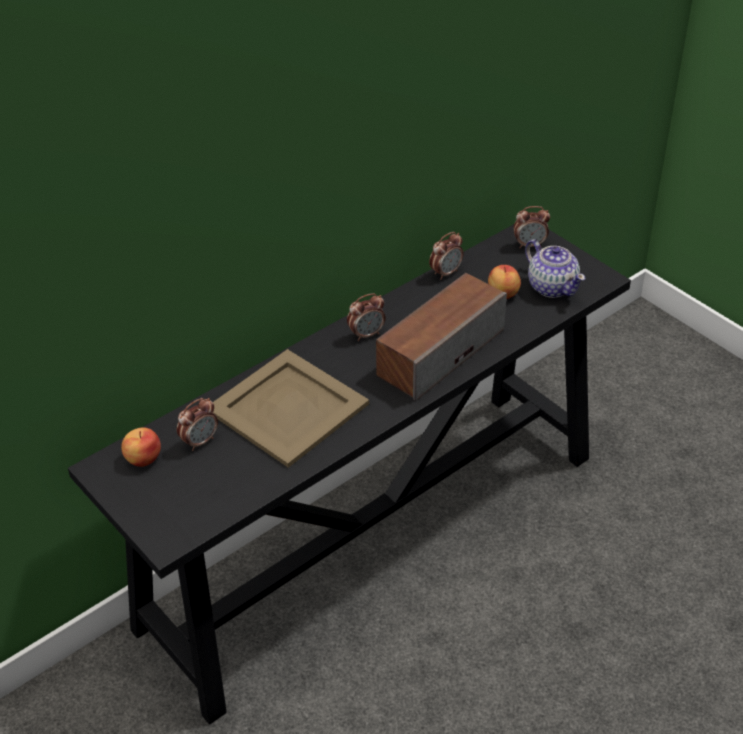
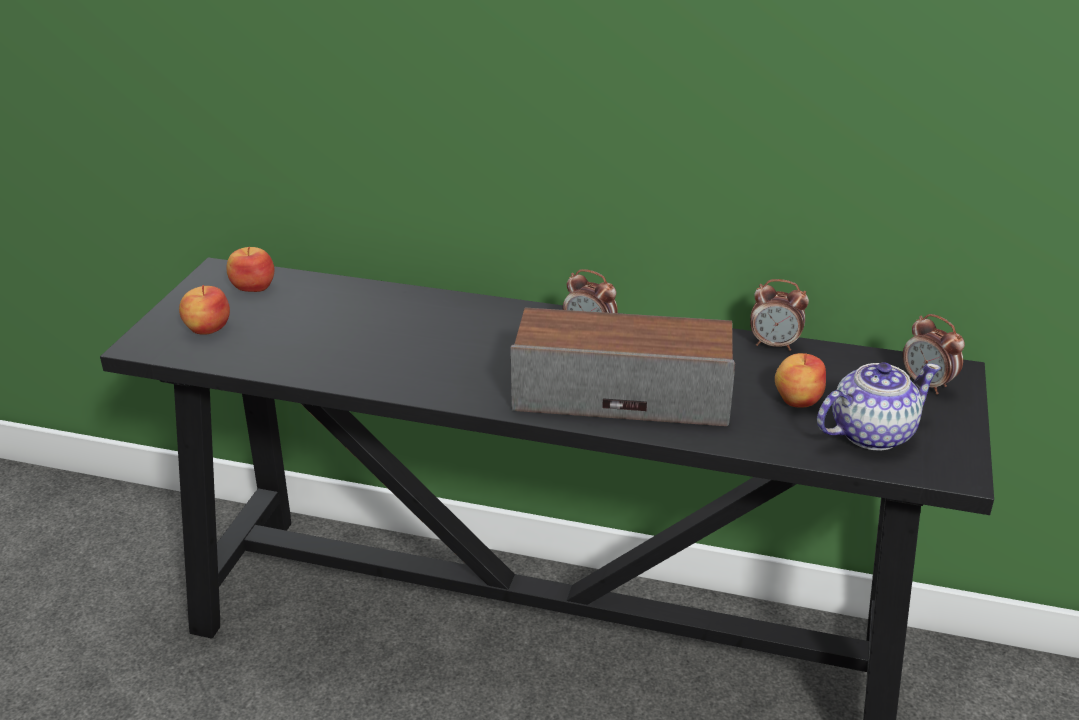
camera: 55 degrees right, 10 degrees down
alarm clock [177,398,218,451] -> none
beige tray [213,349,369,468] -> none
teapot [525,239,585,298] -> teapot turned 135 degrees counterclockwise [817,362,941,451]
none -> apple [179,285,230,335]

